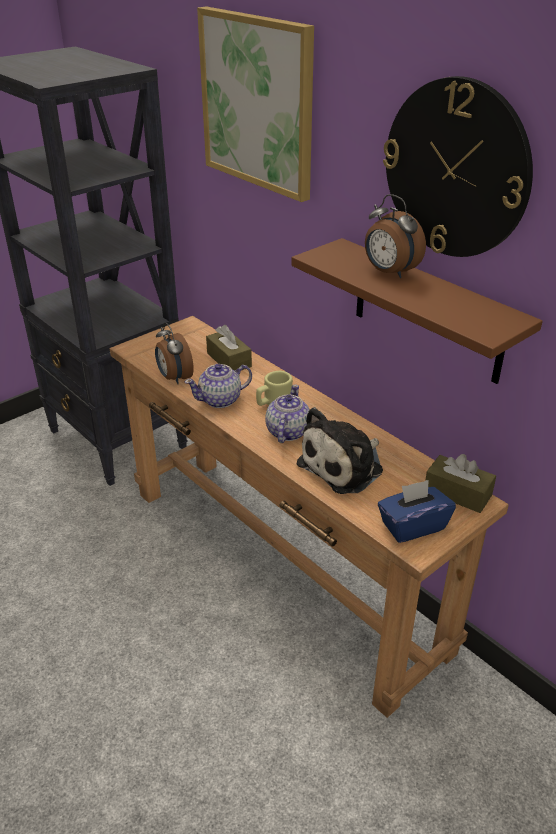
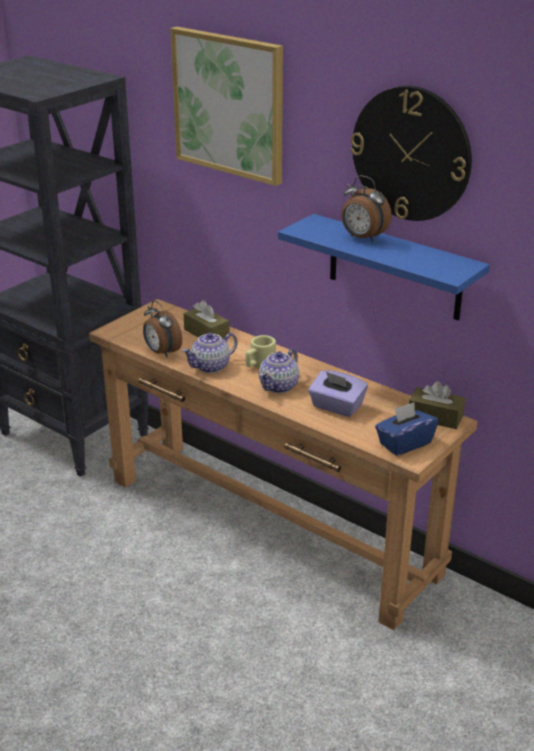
camera: 10 degrees left, 5 degrees down
teapot [265,385,310,443] -> teapot turned 150 degrees counterclockwise [259,348,299,393]
brown shelf [291,238,543,384] -> blue shelf [278,214,490,321]
plush toy [297,407,383,494] -> purple tissue box [308,370,368,417]

